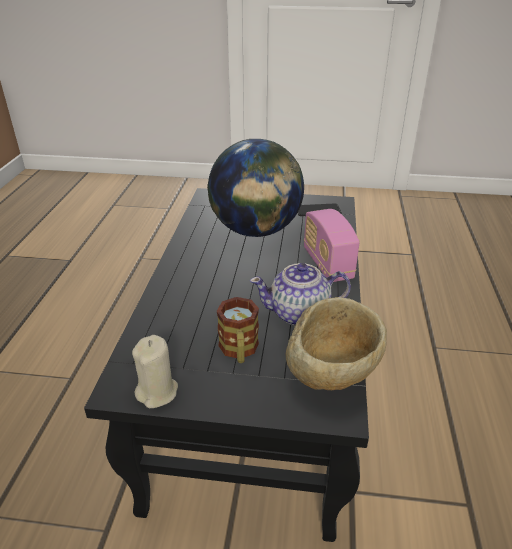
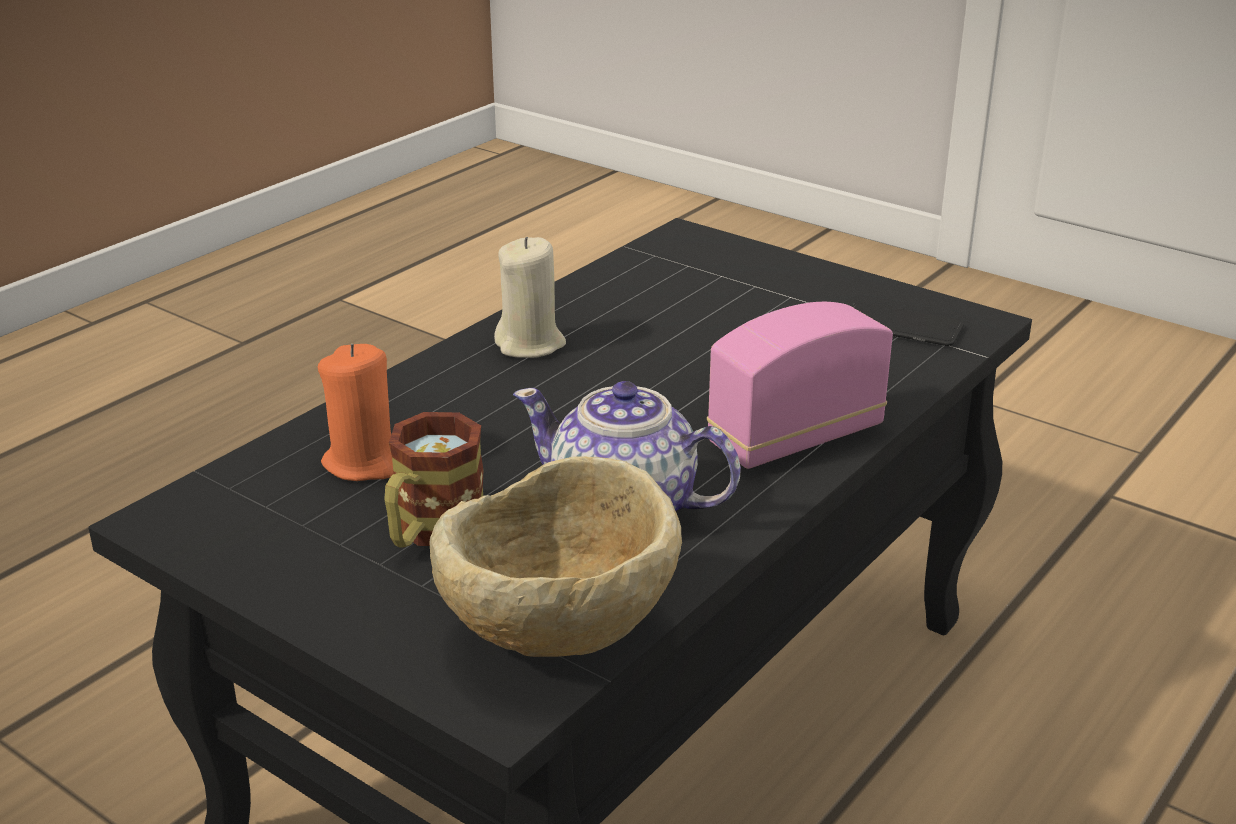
camera: 30 degrees right, 5 degrees down
beige candle [132,335,178,408] -> beige candle moved to [494,237,566,358]
globe [207,139,304,237] -> none
radio [304,209,360,282] -> radio turned 45 degrees clockwise [707,302,893,469]
none -> orange candle [318,344,393,481]

